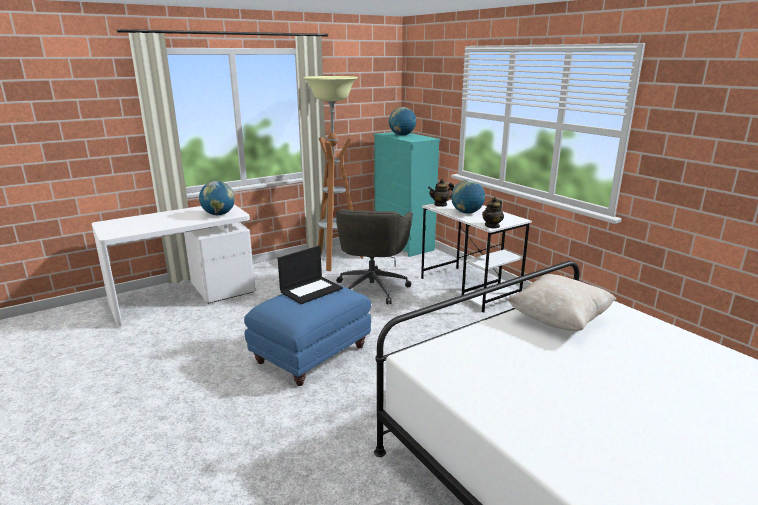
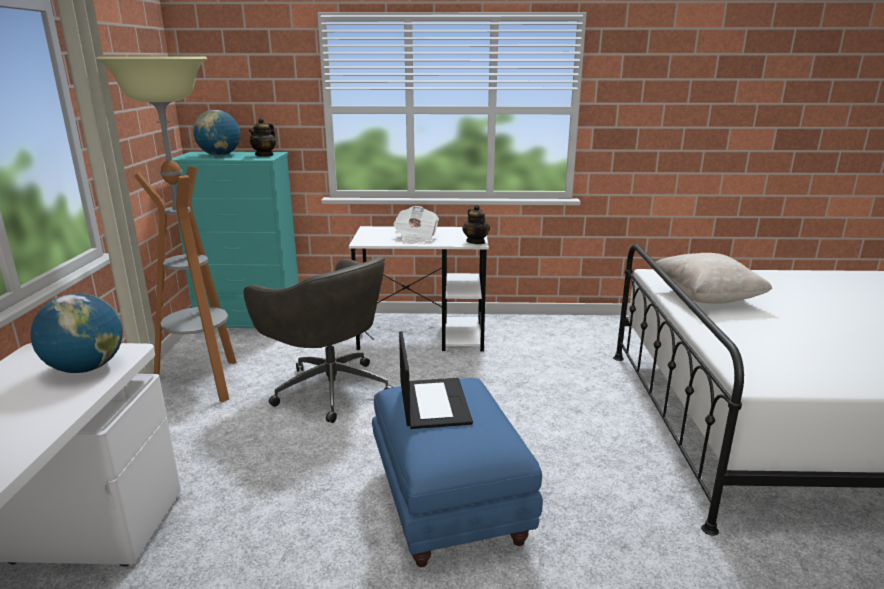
camera: 55 degrees left, 0 degrees up
teapot [428,179,454,207] -> teapot moved to [249,118,276,157]
globe [451,180,485,214] -> newspaper [393,206,439,244]

